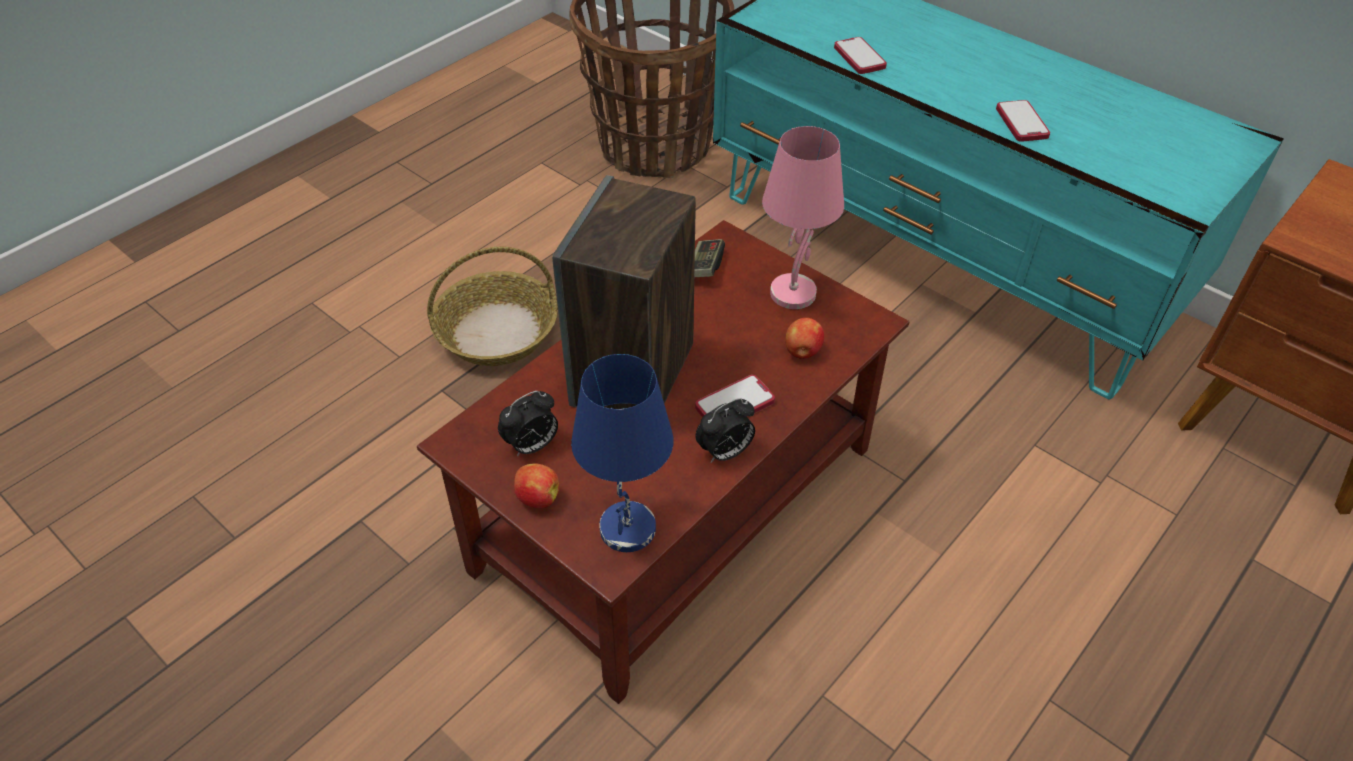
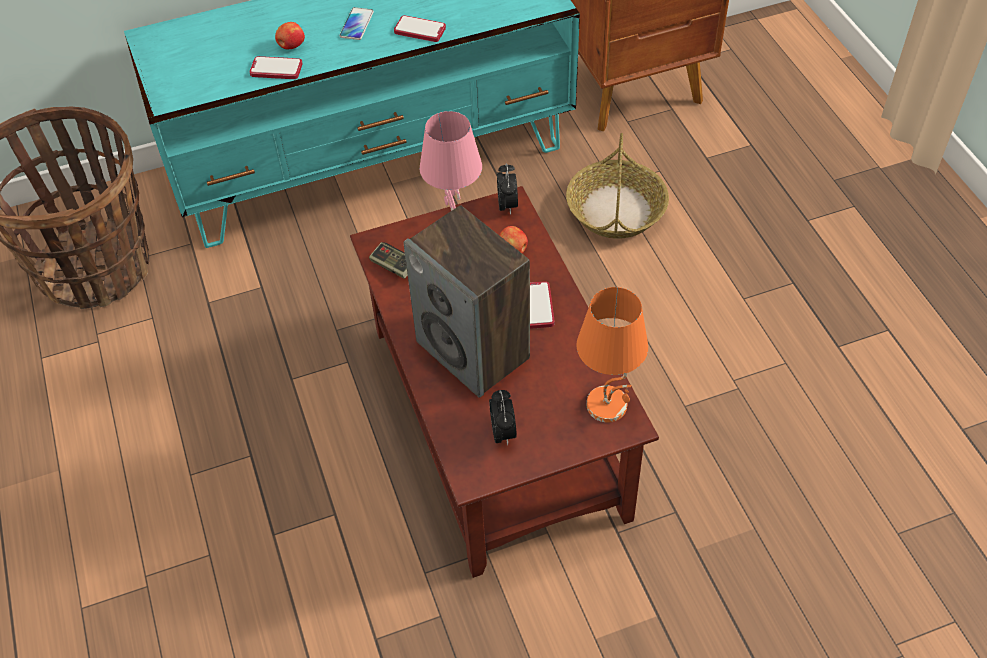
camera: 60 degrees left, 5 degrees up
basket [427,247,558,366] -> basket moved to [566,133,669,239]
apple [514,463,559,508] -> apple moved to [275,22,305,49]
blue table lamp [571,354,674,552] -> orange table lamp [576,287,648,422]
alarm clock [695,398,755,463] -> alarm clock moved to [497,163,518,215]
none -> phone [340,7,374,40]

